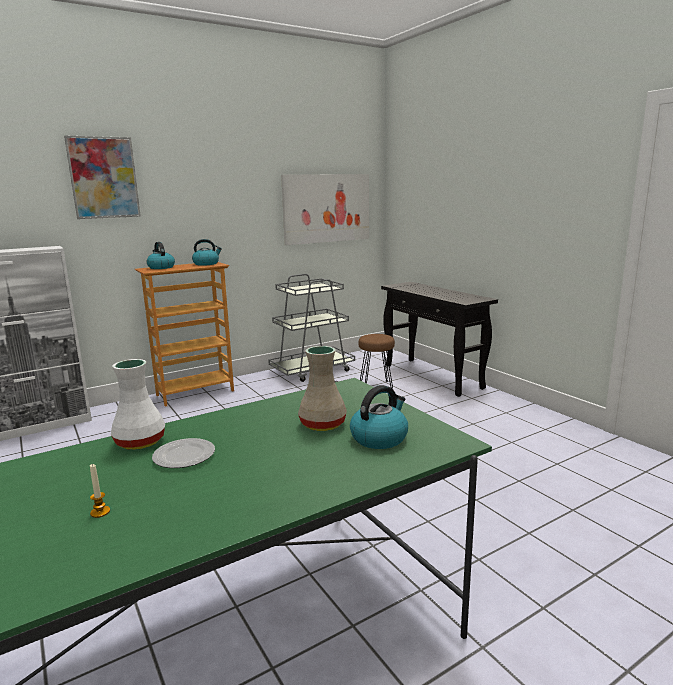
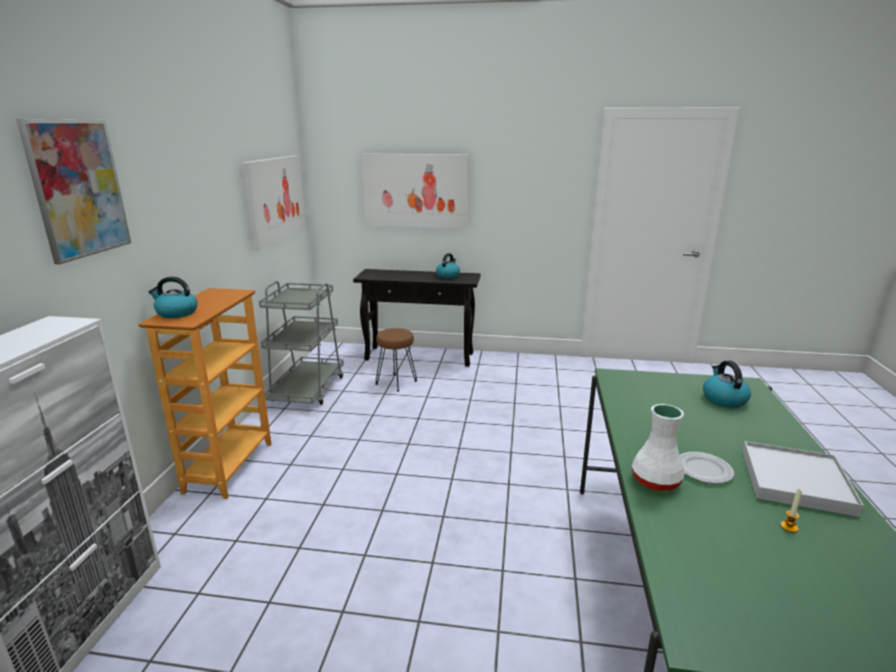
camera: 50 degrees left, 5 degrees up
kettle [192,239,222,266] -> kettle moved to [436,253,460,278]
beige vase [298,346,347,431] -> none
none -> picture [362,153,469,228]
none -> white tray [742,441,864,517]

